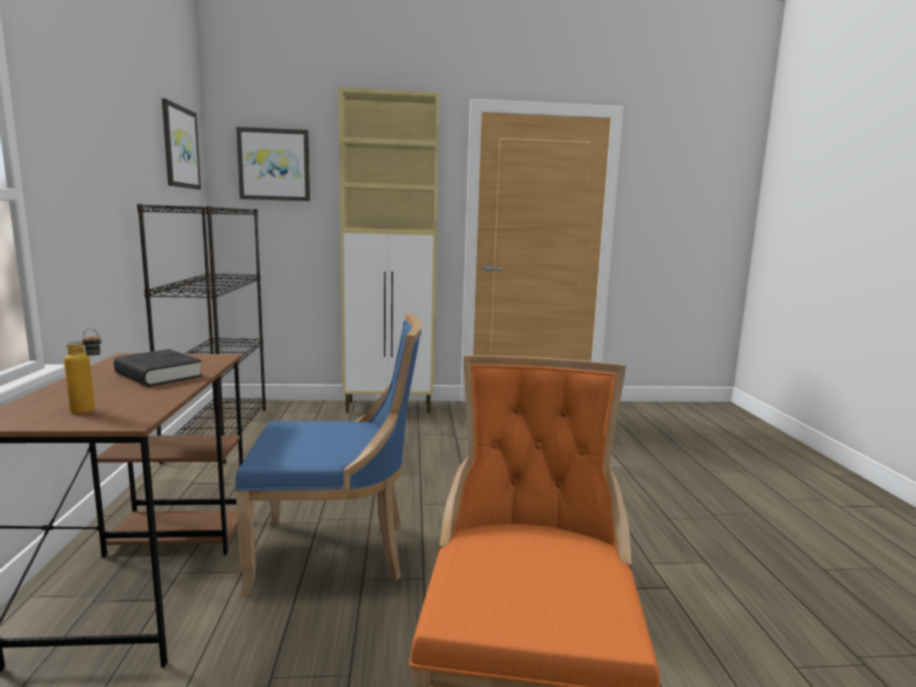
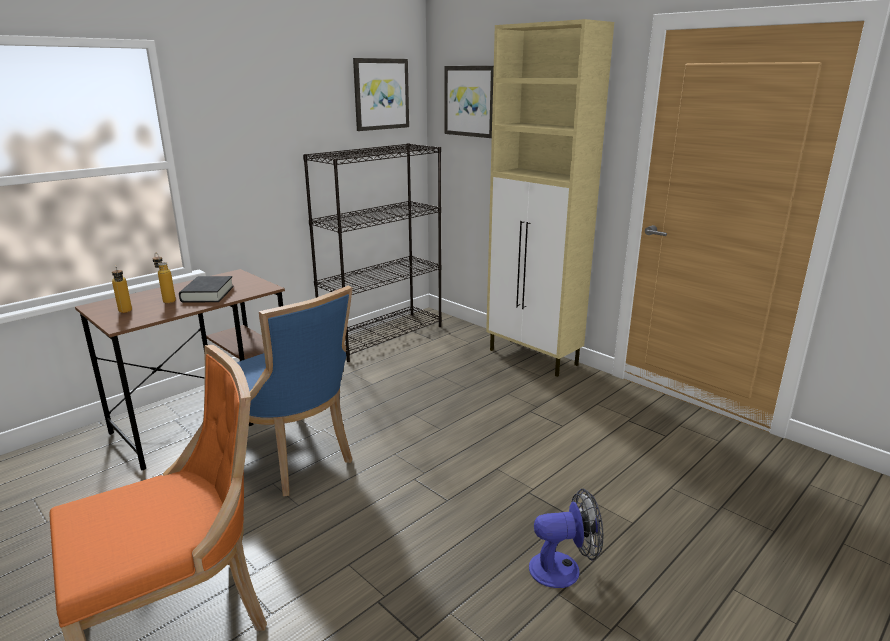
camera: 50 degrees right, 10 degrees up
none -> bottle [152,253,176,303]
none -> fan [529,489,604,588]

